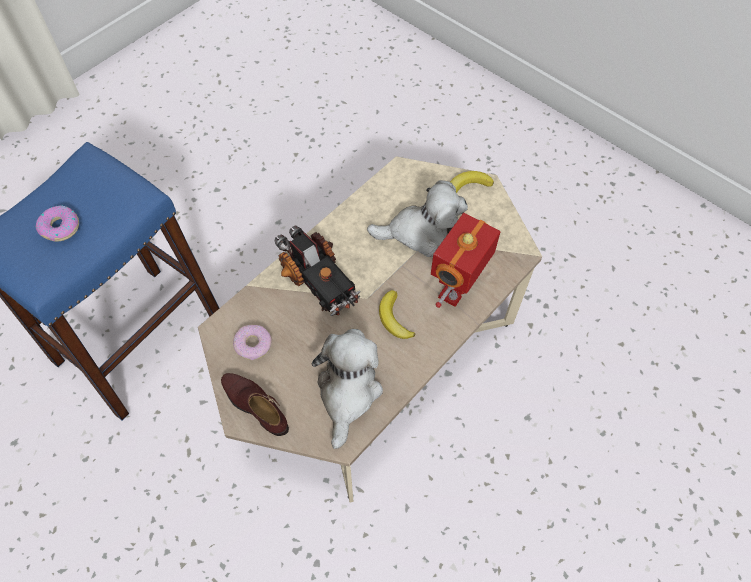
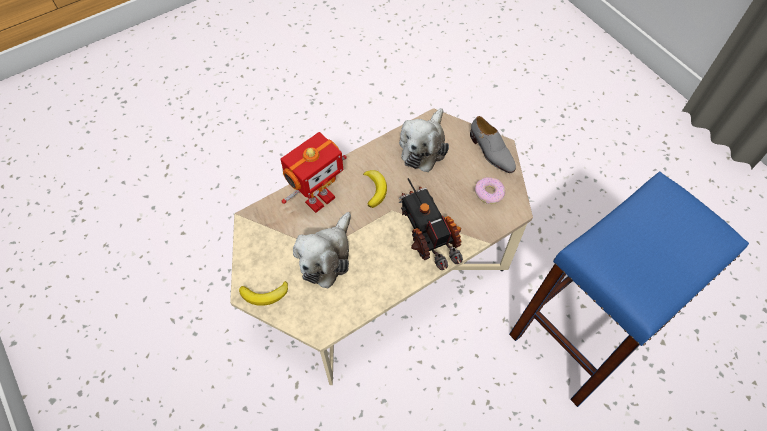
camera: 165 degrees left, 0 degrees up
donut [36,205,79,242] -> none
brown shoe [221,373,289,436] -> grey shoe [470,116,516,173]
plush toy [367,180,468,257] -> plush toy turned 75 degrees counterclockwise [293,212,351,289]

